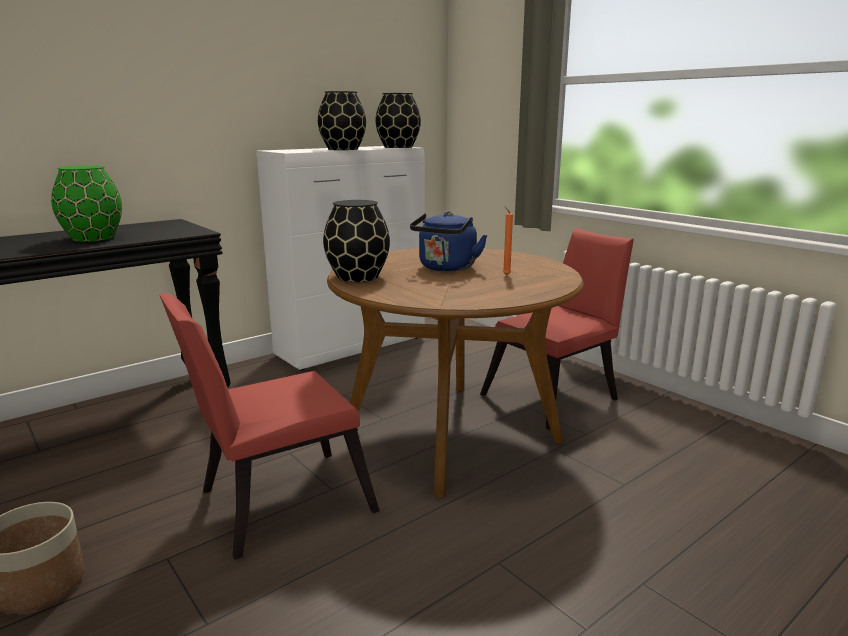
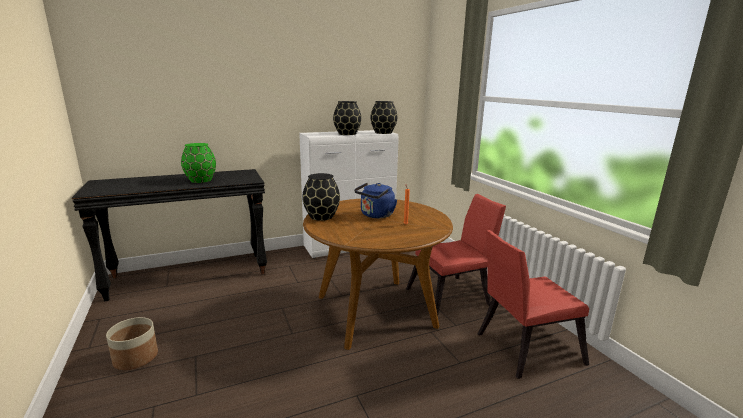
camera: 15 degrees right, 0 degrees up
red chair [159,293,380,560] -> red chair moved to [478,230,589,379]

